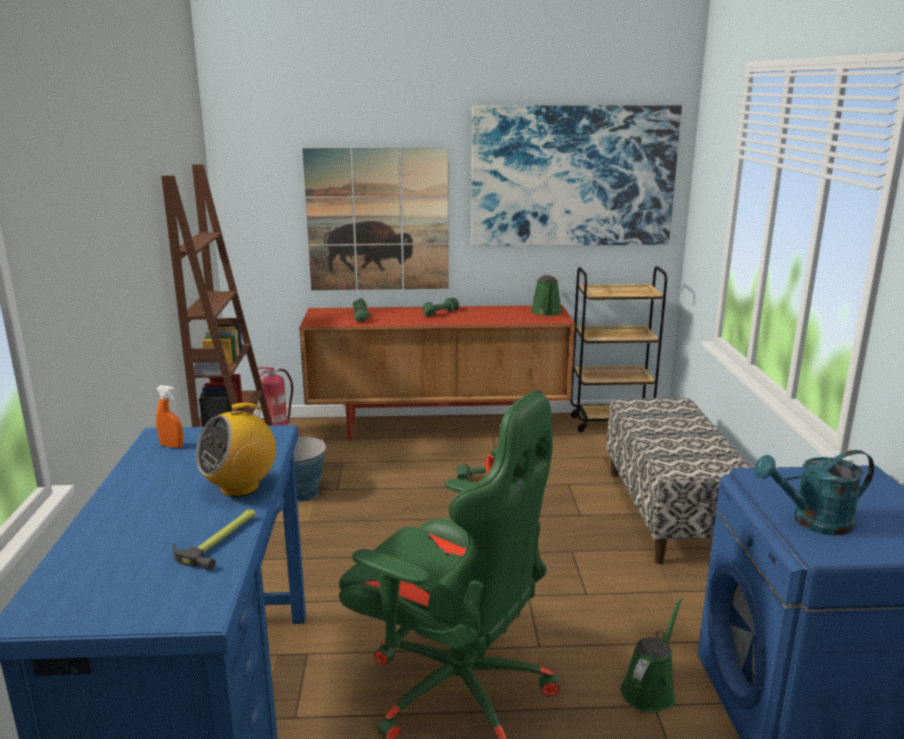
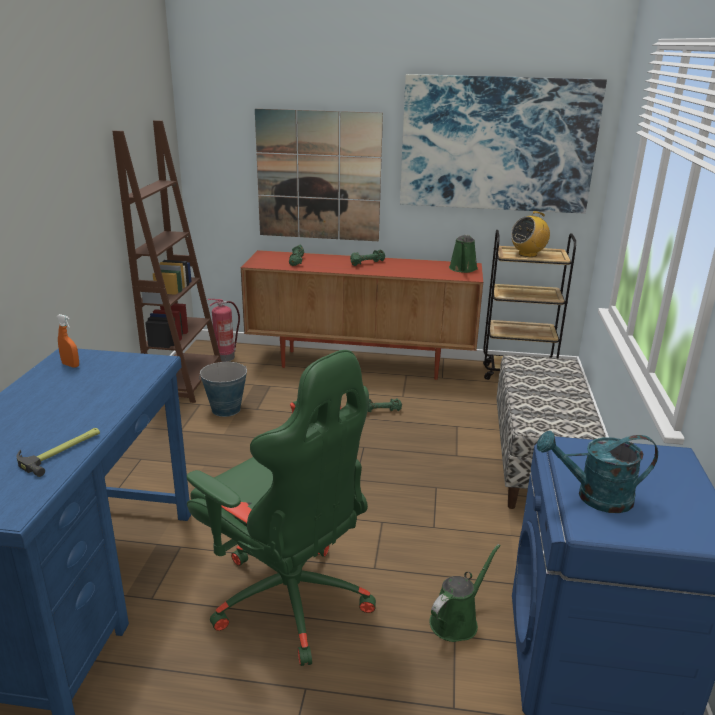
camera: 10 degrees right, 5 degrees up
radio [196,403,276,497] -> radio moved to [511,211,550,257]

